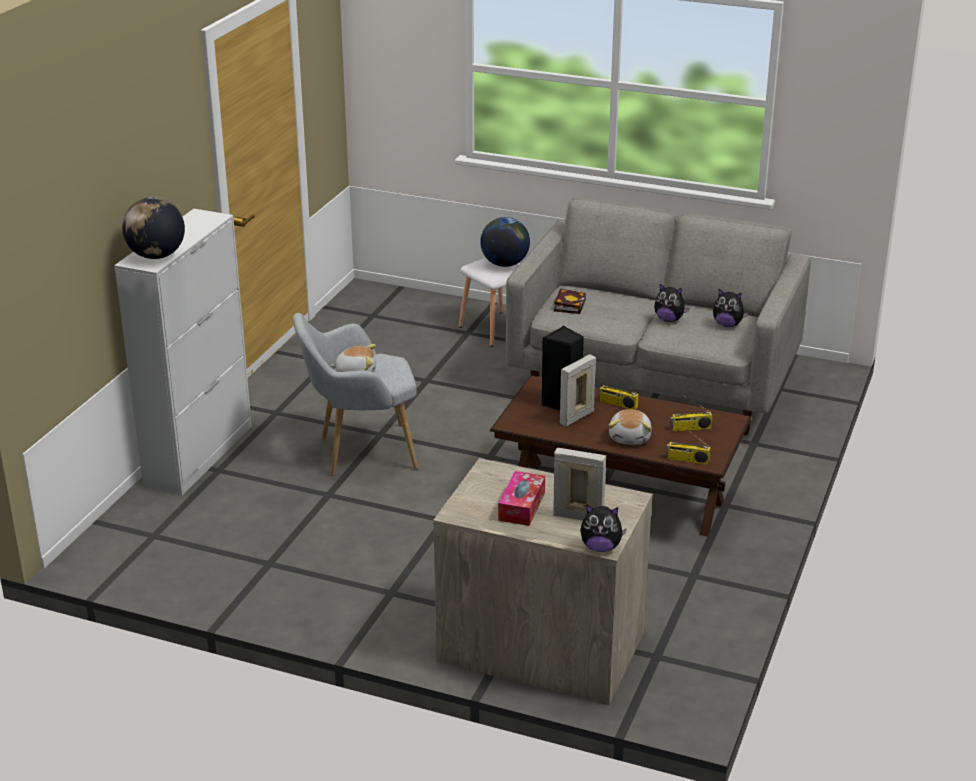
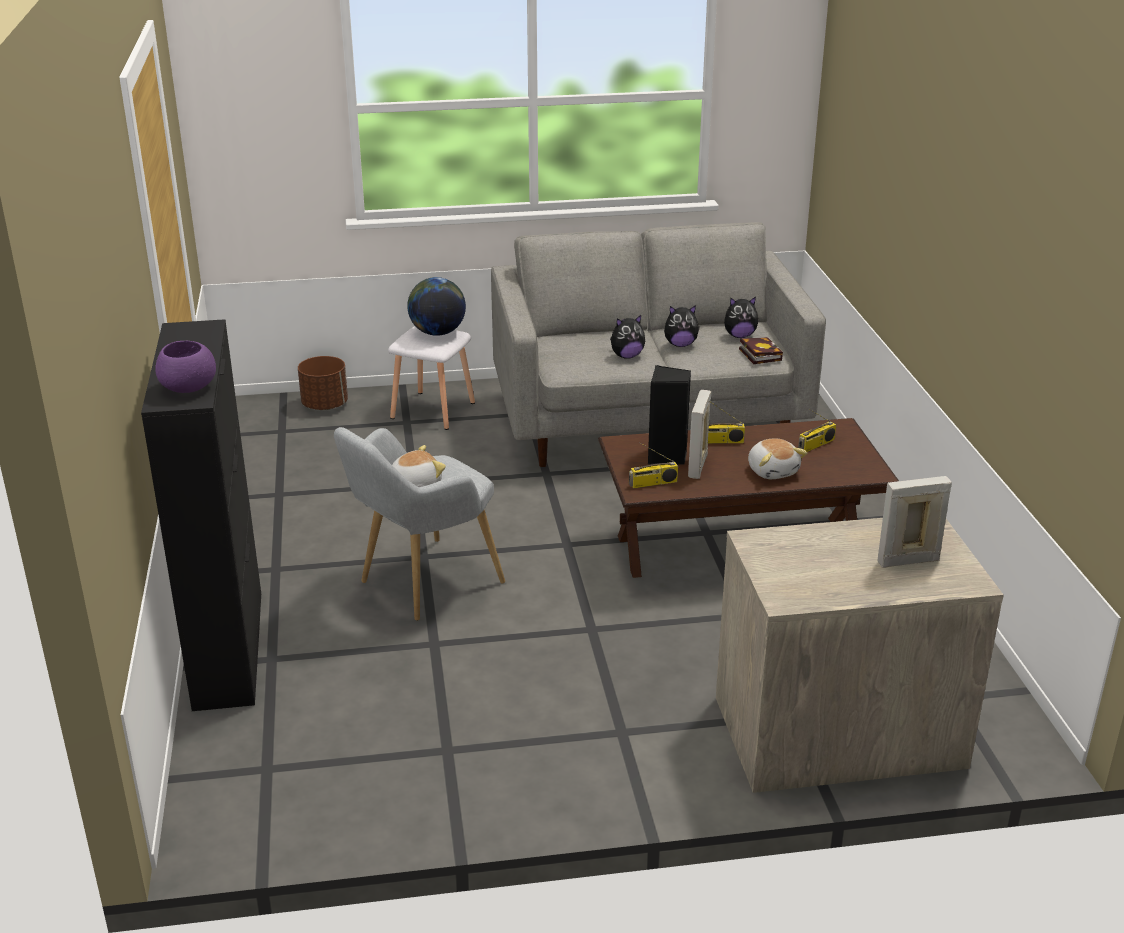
camera: 30 degrees left, 0 degrees up
white cabinet [114,209,252,495] -> black cabinet [141,319,261,711]
globe [122,197,185,259] -> purple bowl [155,341,216,393]
tissue box [498,471,545,526] -> none
book [554,288,586,314] -> book moved to [739,337,783,364]
plush toy [580,505,627,552] -> plush toy moved to [610,315,645,359]
radio [666,422,710,465] -> radio moved to [629,442,678,488]
none -> brown planter [298,356,348,410]

